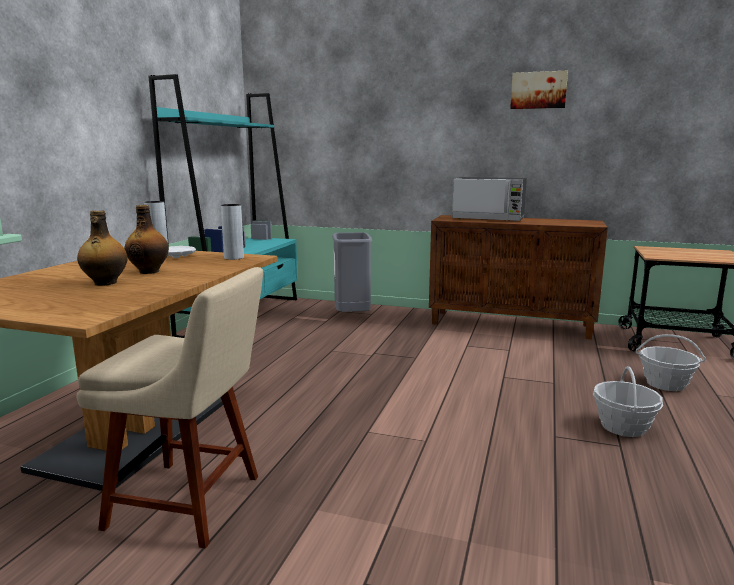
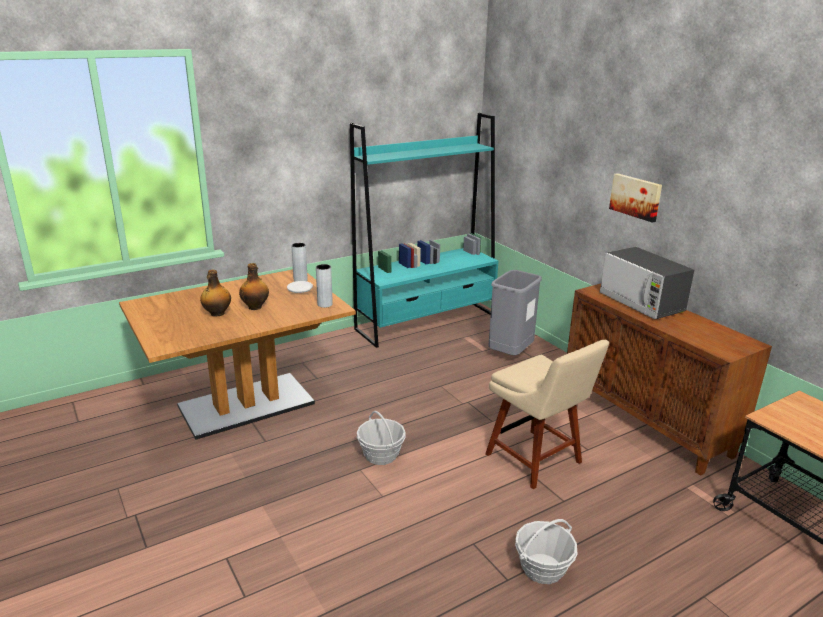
camera: 40 degrees right, 10 degrees up
beige chair [77,267,263,549] -> beige chair moved to [485,340,609,489]
picture [510,70,568,109] -> picture moved to [609,173,662,223]
basket [636,334,706,391] -> basket moved to [357,411,406,465]

